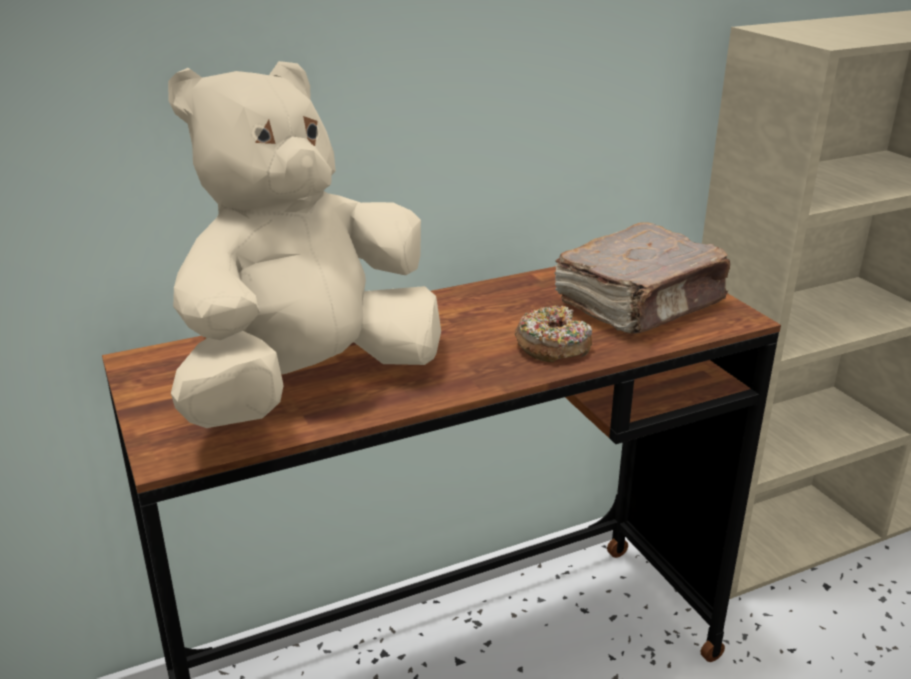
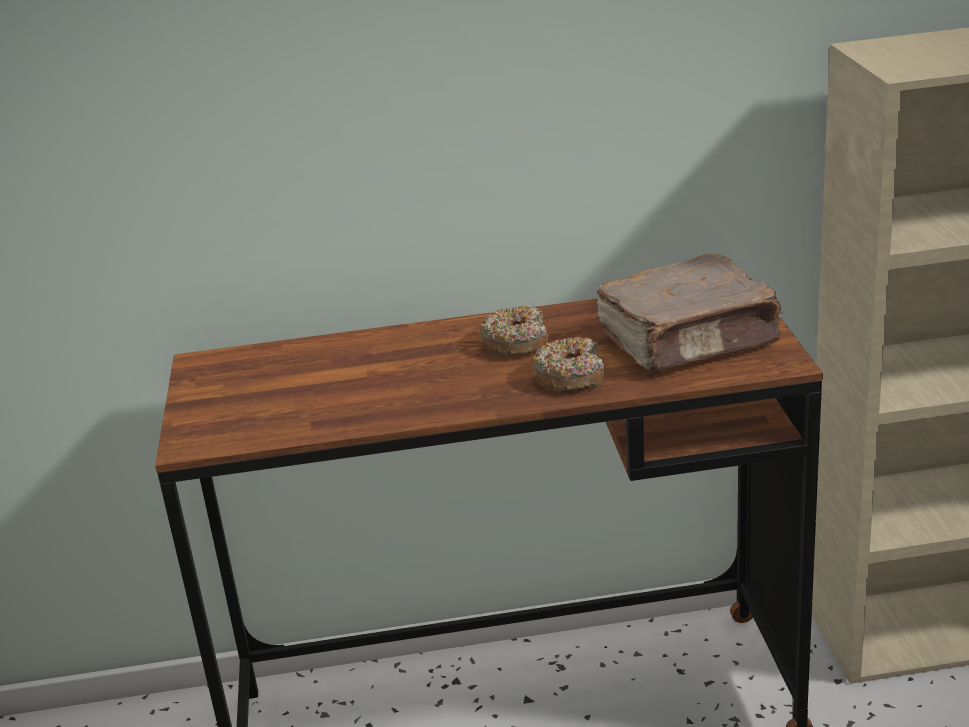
camera: 20 degrees right, 0 degrees up
beige plush toy [168,61,441,428] -> none
none -> donut [479,306,548,358]

